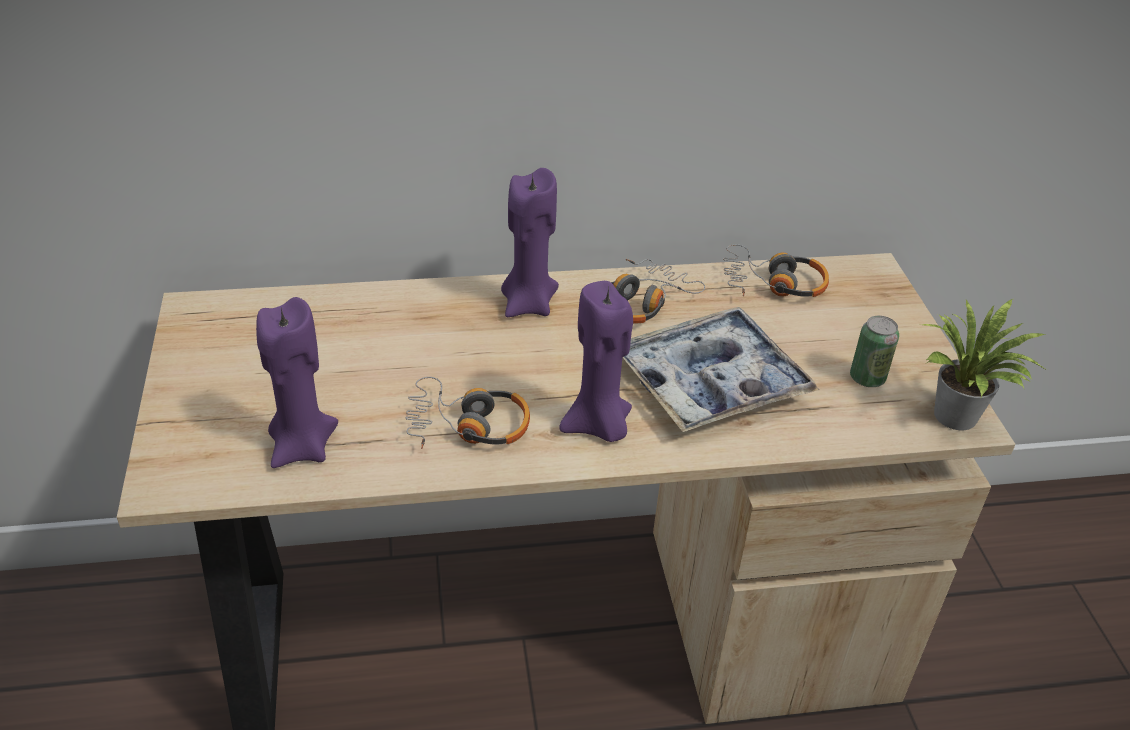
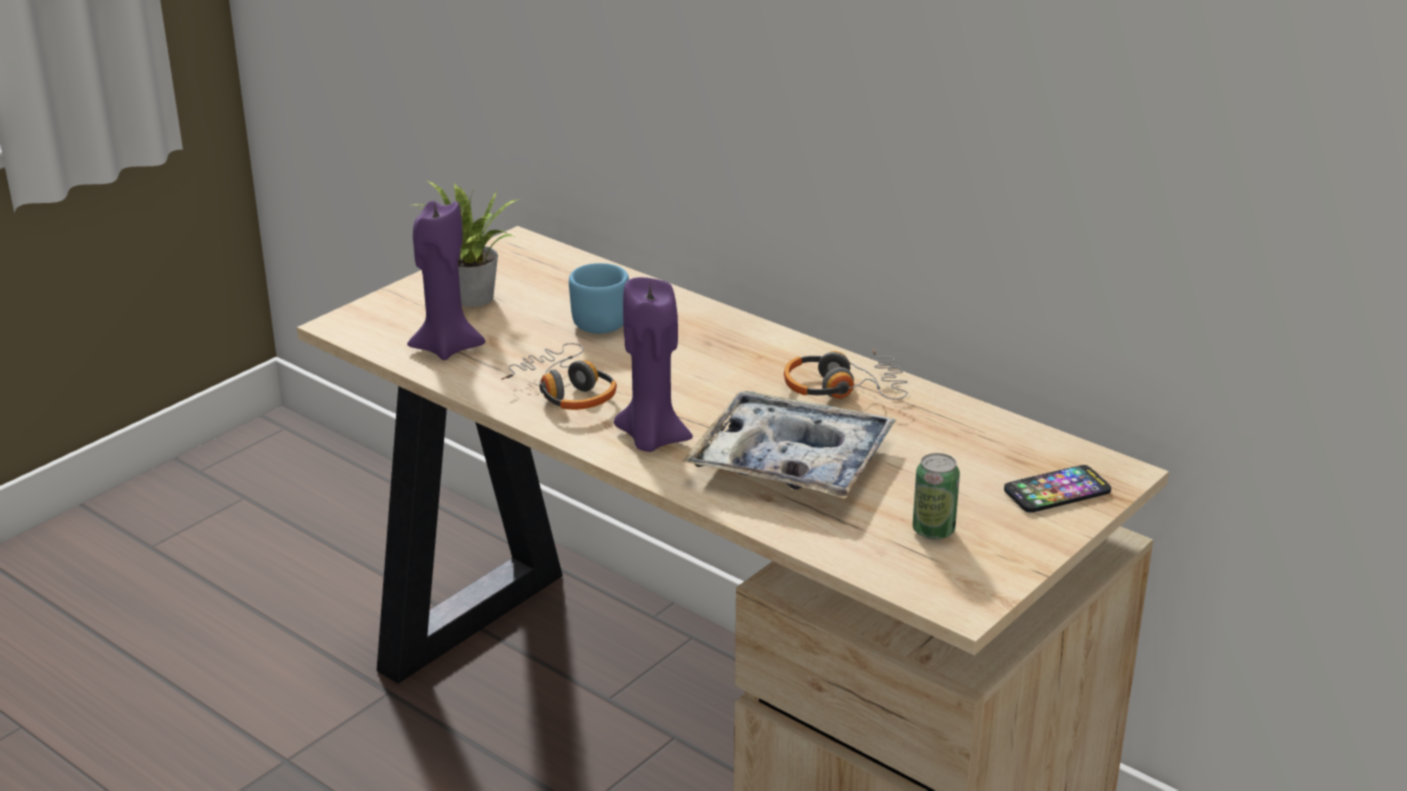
camera: 50 degrees right, 10 degrees down
purple candle [501,168,559,317] -> none
headphones [723,244,829,297] -> none
potted plant [922,299,1047,430] -> potted plant moved to [413,181,520,307]
none -> blue mug [569,263,629,334]
none -> phone [1004,465,1111,513]

